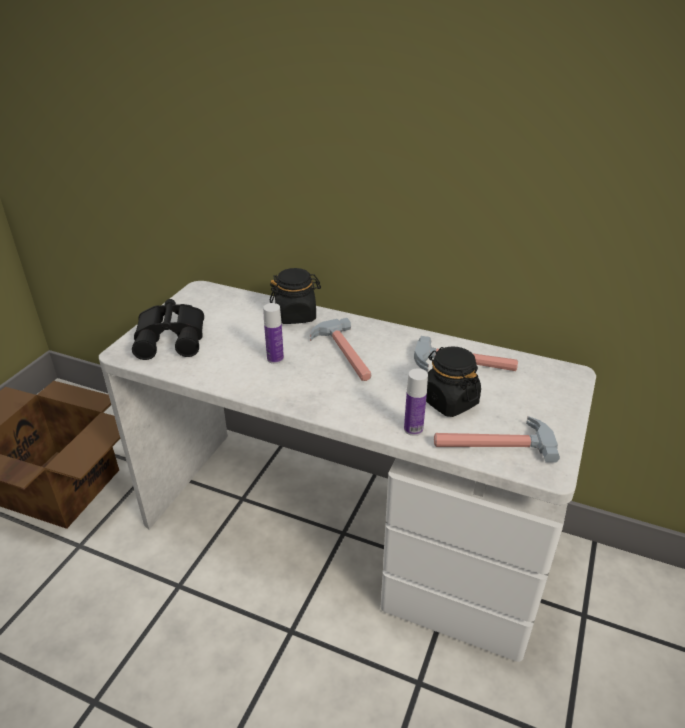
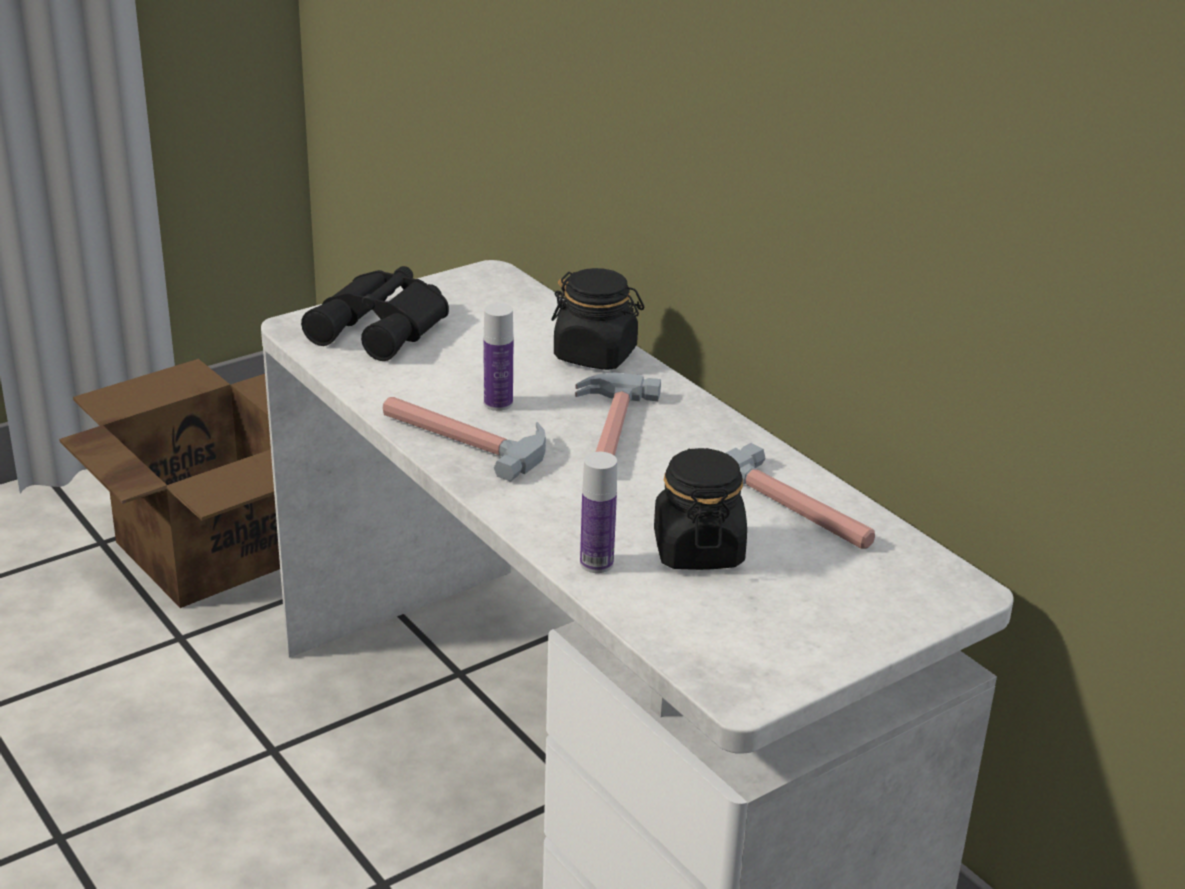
camera: 30 degrees right, 5 degrees down
hammer [434,416,560,463] -> hammer moved to [383,397,546,482]

